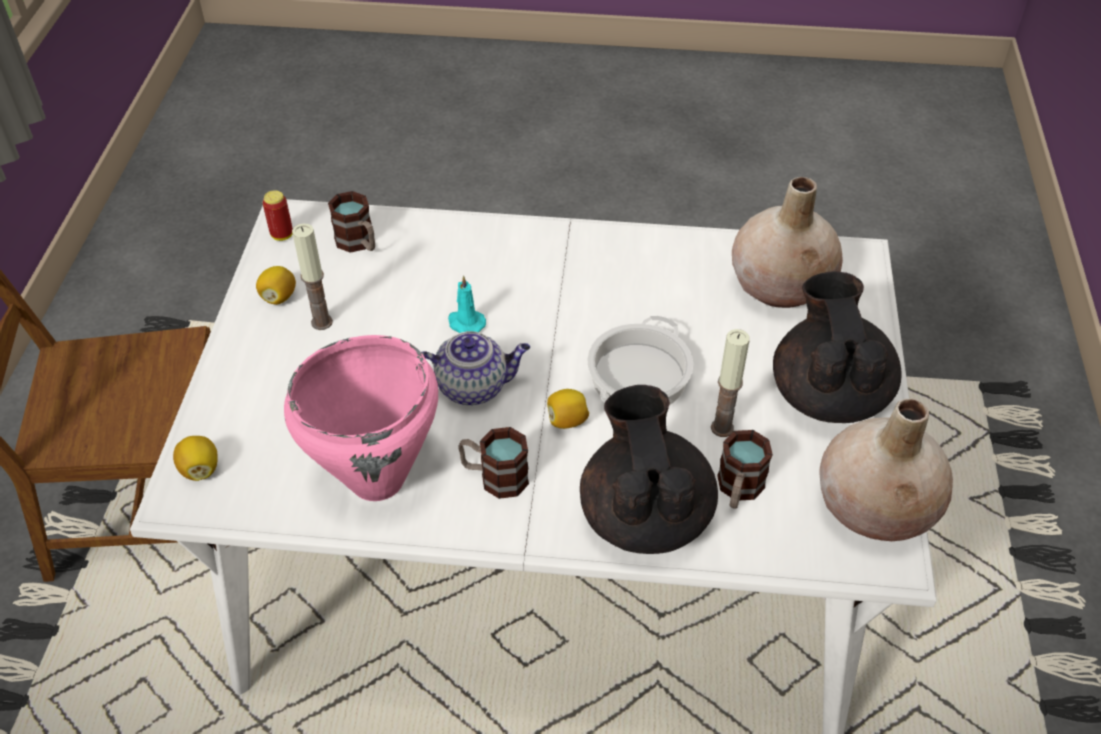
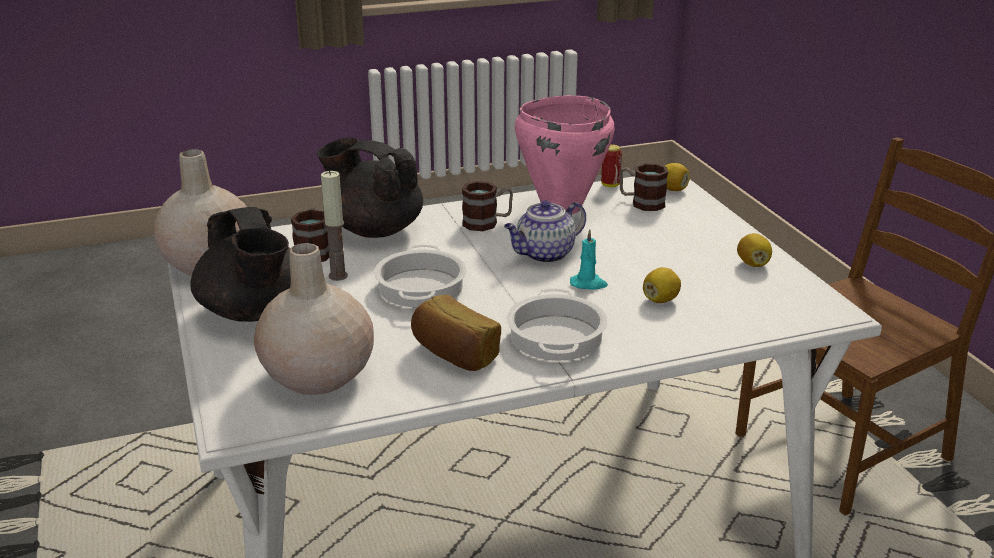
camera: 155 degrees right, 20 degrees down
can [263,190,293,241] -> can moved to [601,144,622,187]
candle [292,223,333,330] -> none
mug [328,191,375,253] -> mug moved to [620,163,668,211]
lemon [547,389,589,429] -> lemon moved to [643,267,681,303]
black teapot [580,385,718,554] -> black teapot turned 150 degrees clockwise [317,138,423,238]
none -> bread [411,295,501,371]
none -> cooking pot [507,288,608,361]

